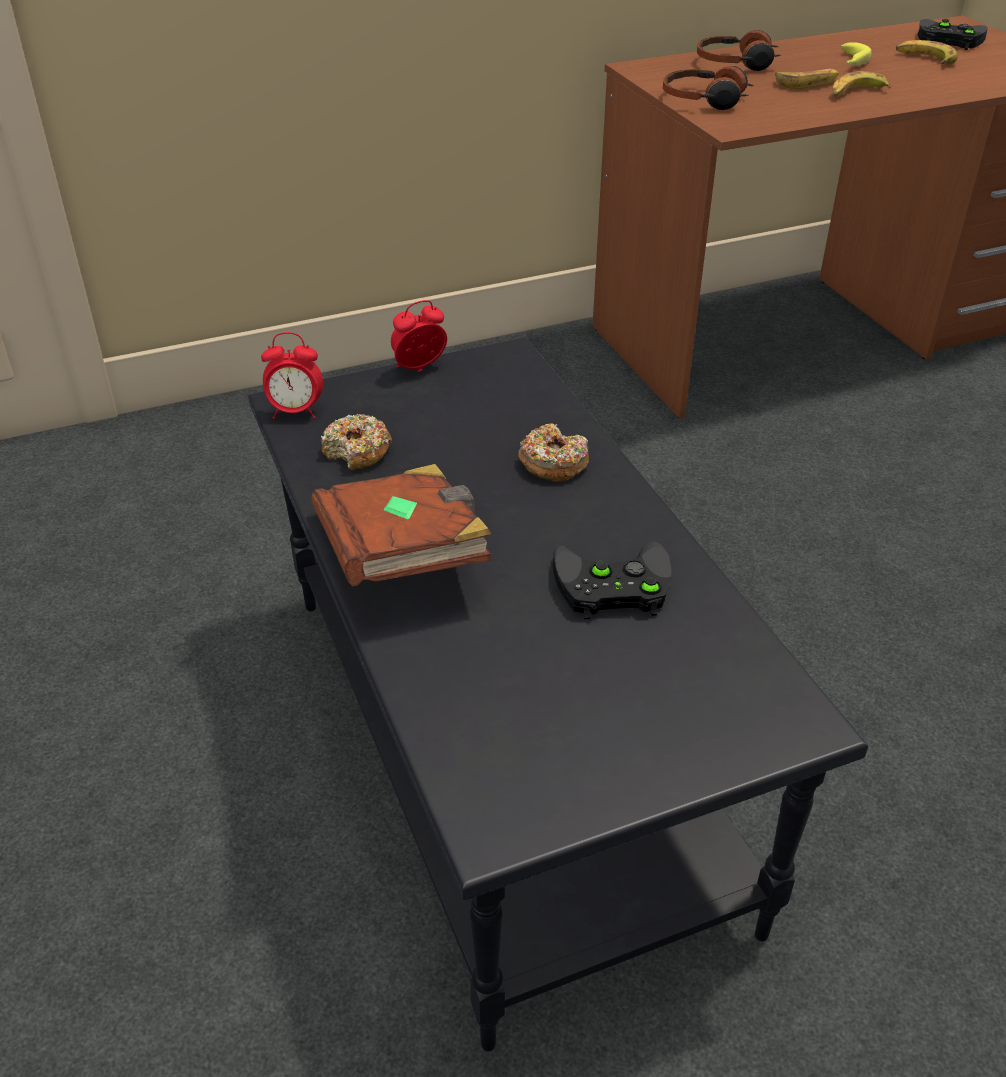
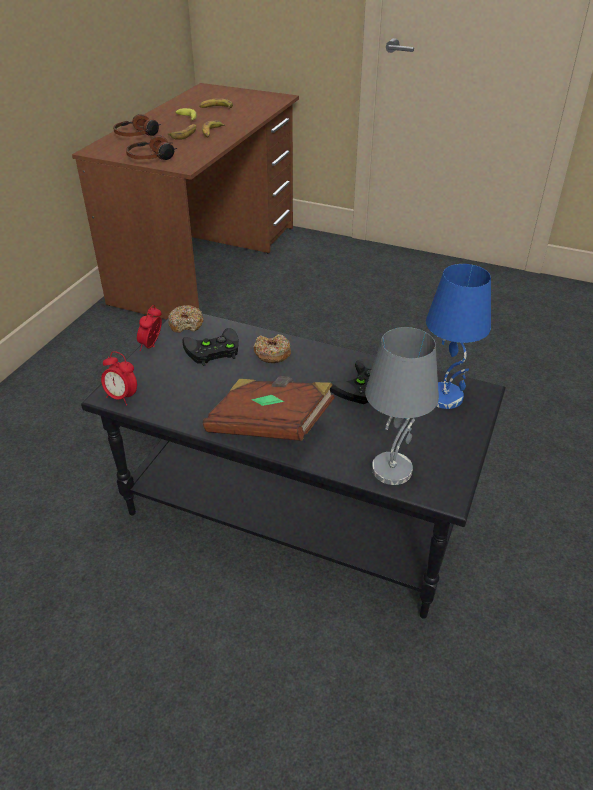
camera: 45 degrees left, 0 degrees up
alarm clock [261,332,323,419] -> alarm clock turned 75 degrees clockwise [101,351,137,406]
donut [321,414,392,469] -> donut moved to [168,305,204,333]
black game controller [918,19,988,50] -> black game controller moved to [182,328,239,366]
none -> grey table lamp [365,327,439,485]
none -> blue table lamp [426,264,491,409]

